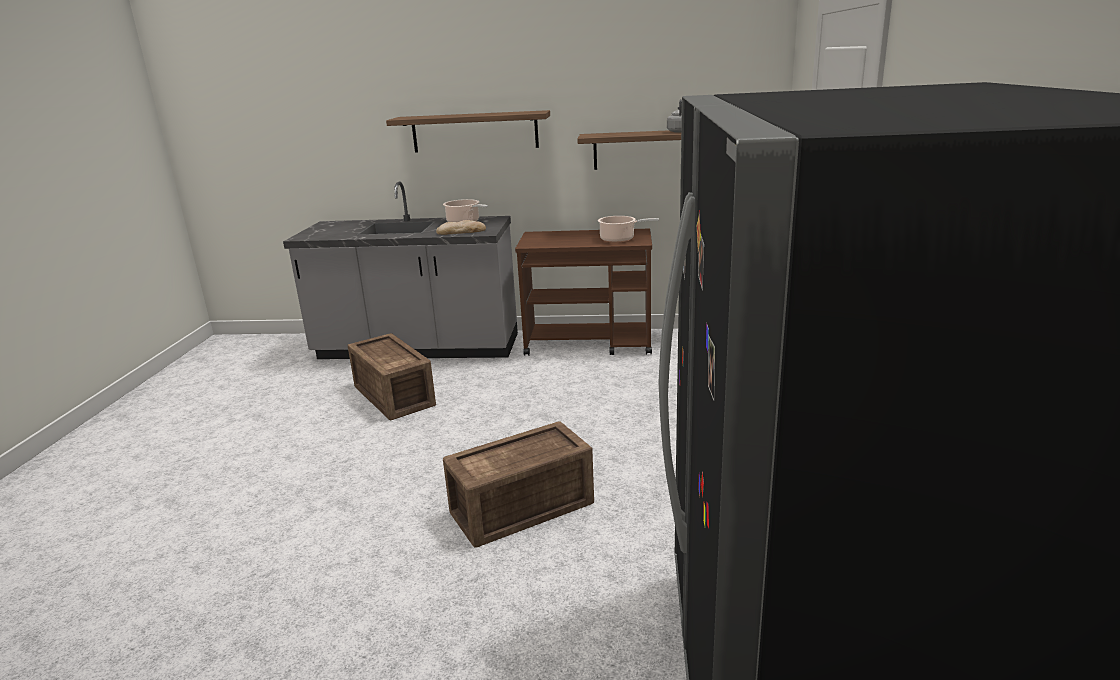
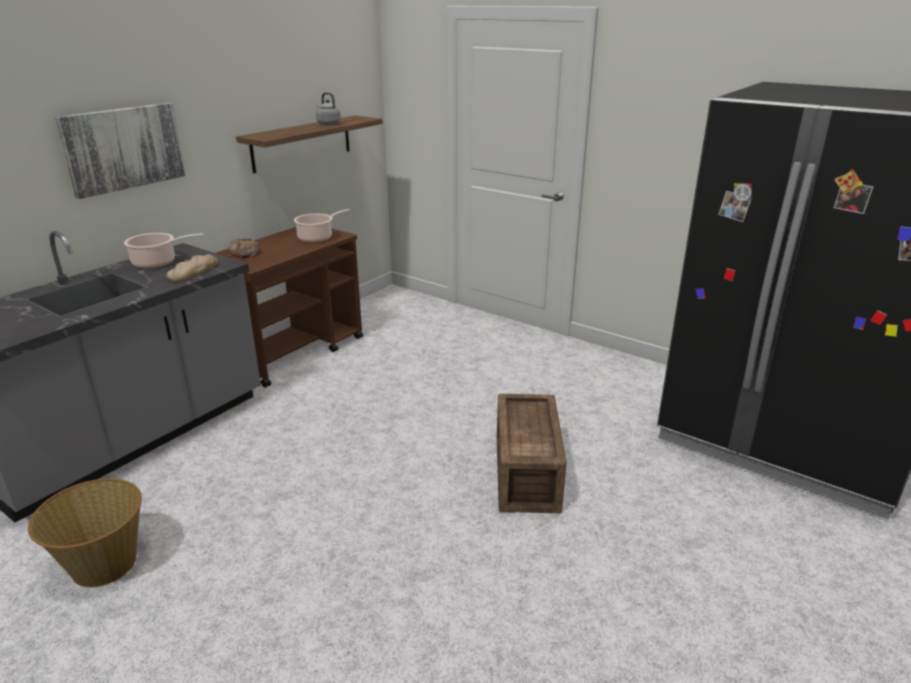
camera: 60 degrees left, 5 degrees up
crate [347,333,436,420] -> none
shelf [386,110,550,153] -> picture [55,103,185,199]
none -> basket [28,478,142,588]
none -> bread [228,237,261,258]

